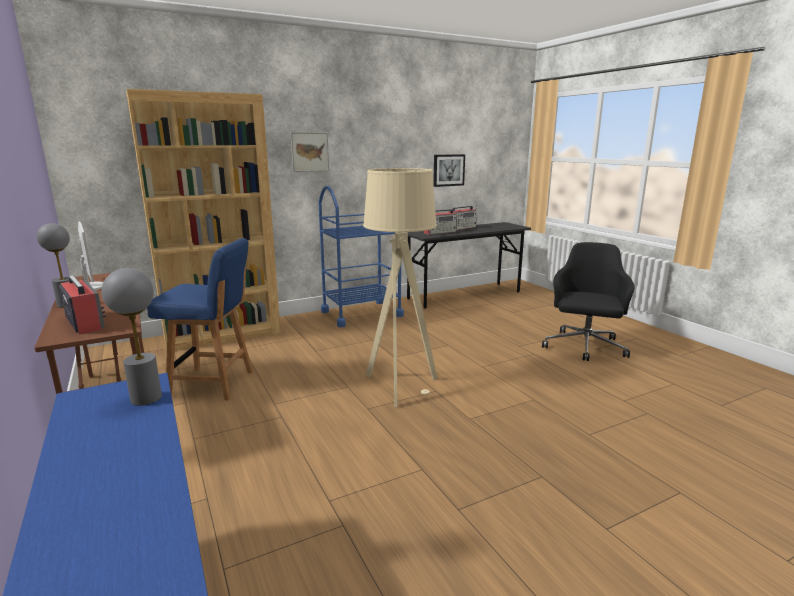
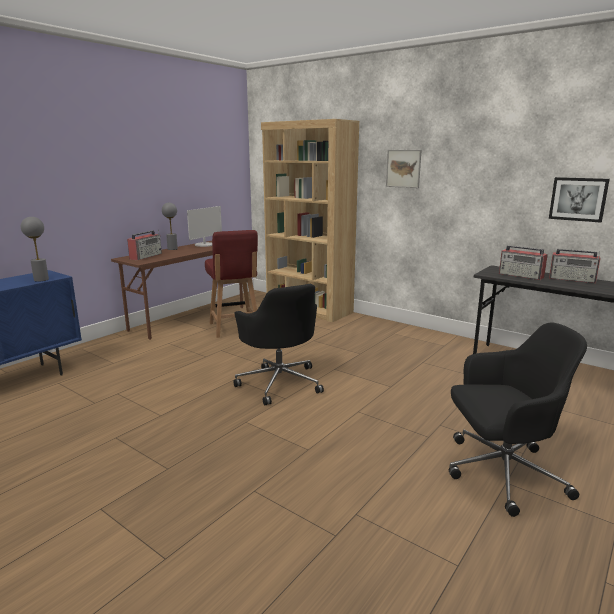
camera: 65 degrees right, 0 degrees up
blue chair [147,238,253,400] -> red chair [205,230,258,338]
blue cart [318,186,404,327] -> none
beige floor lamp [363,168,437,407] -> black office chair [233,284,324,405]

